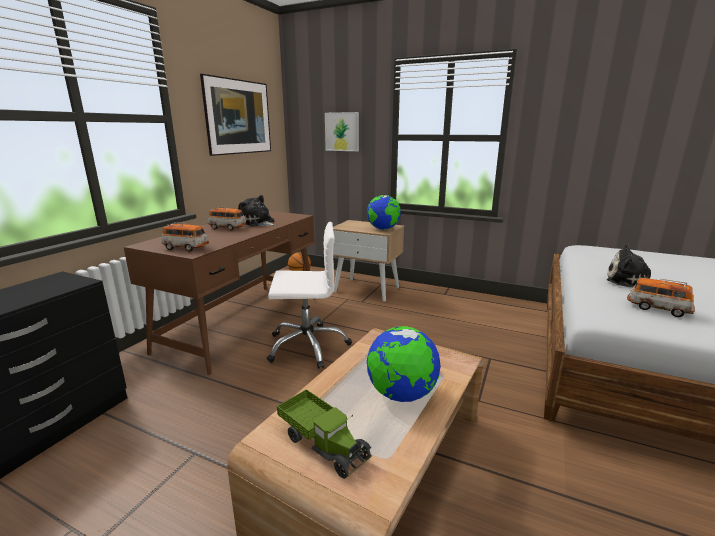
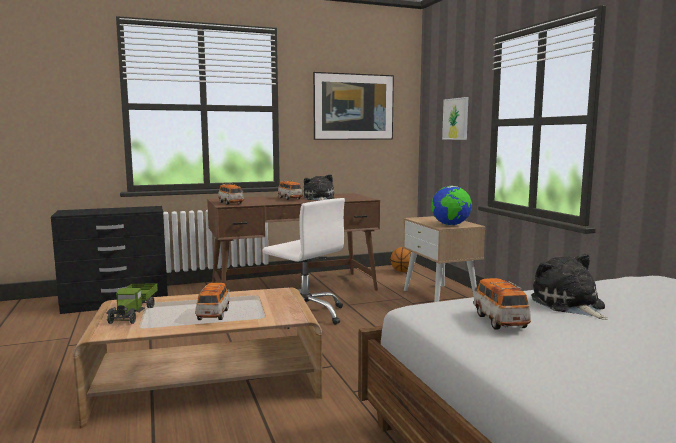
camera: 45 degrees right, 10 degrees down
globe [367,326,441,402] -> toy car [195,283,230,320]

